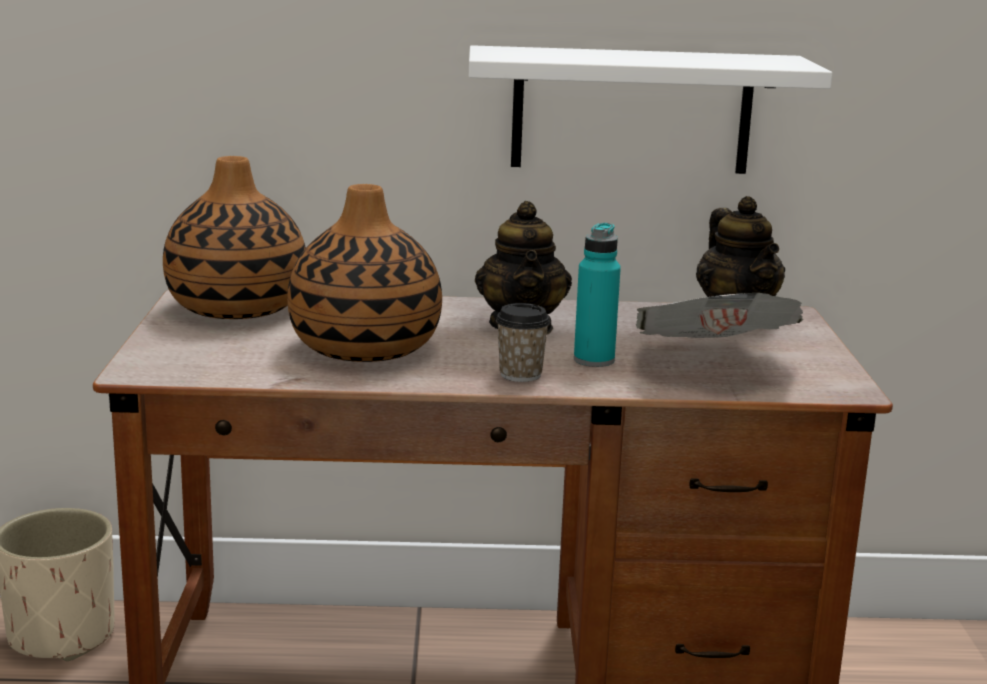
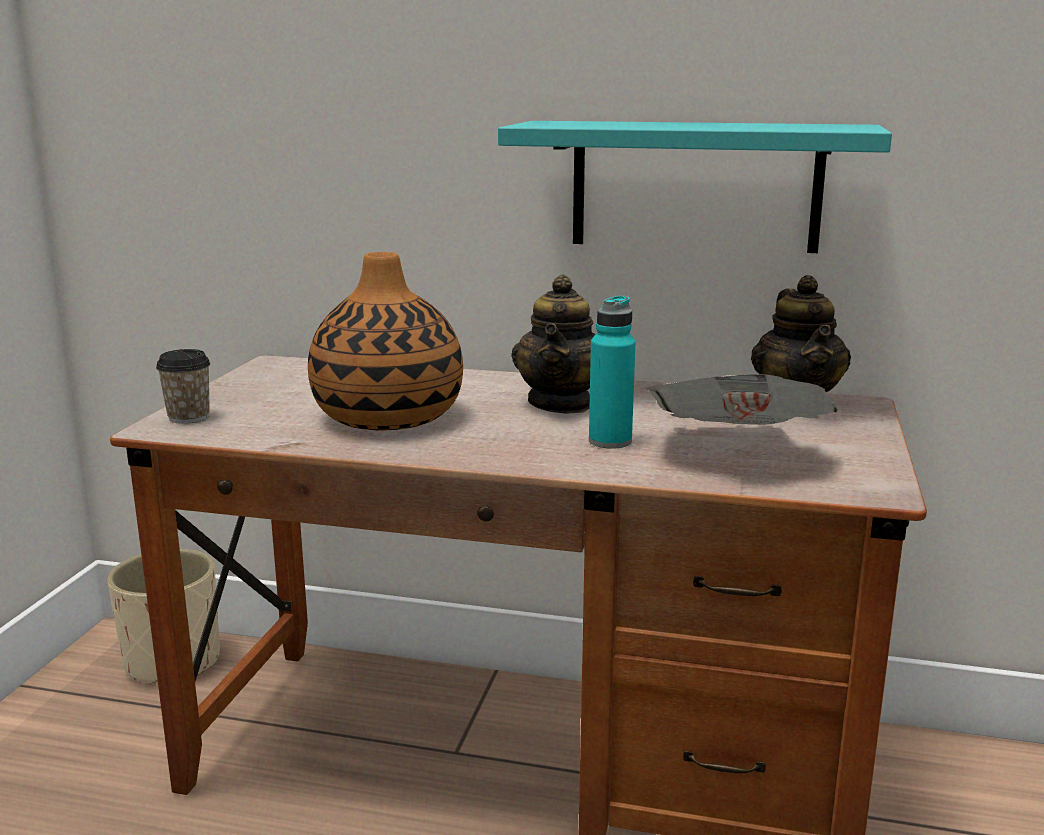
camera: 15 degrees right, 0 degrees up
vase [163,156,306,319] -> none
white shelf [469,45,833,174] -> turquoise shelf [498,121,892,253]
cup [496,303,550,382] -> cup moved to [156,349,210,424]

